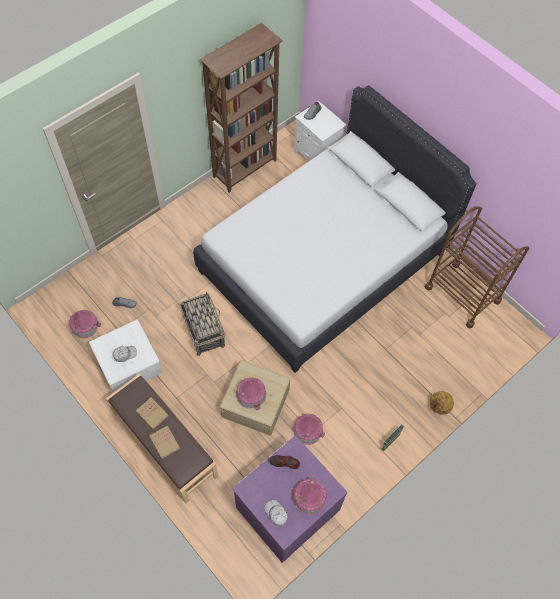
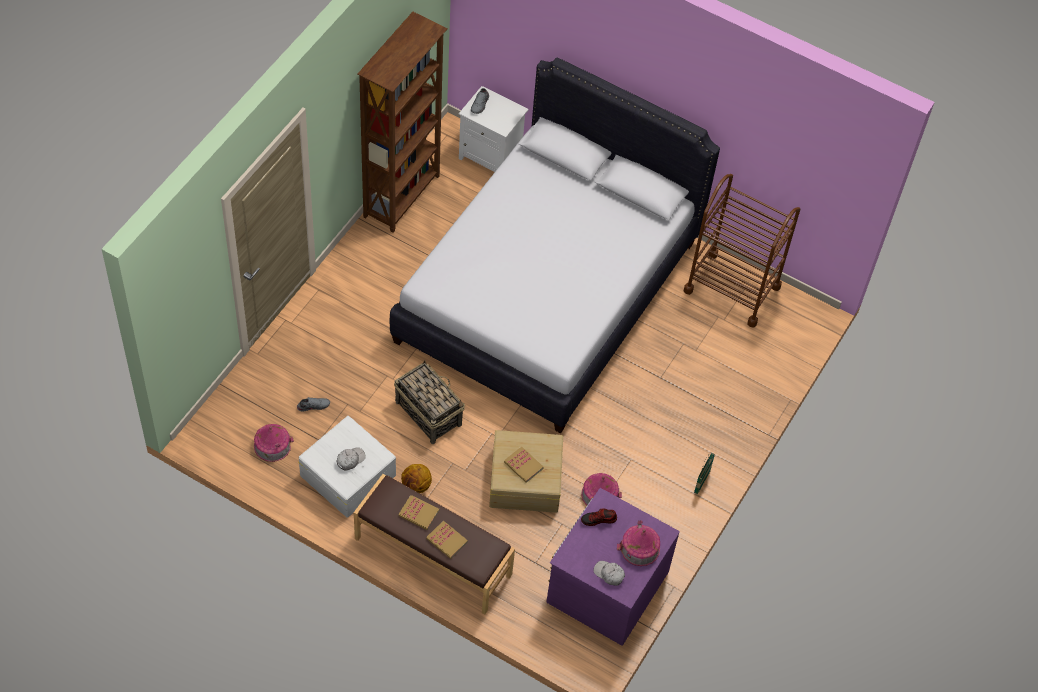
camera: 20 degrees left, 5 degrees down
toy house [236,377,266,410] -> book [504,446,544,483]
basketball [430,391,454,415] -> basketball moved to [401,464,432,493]

